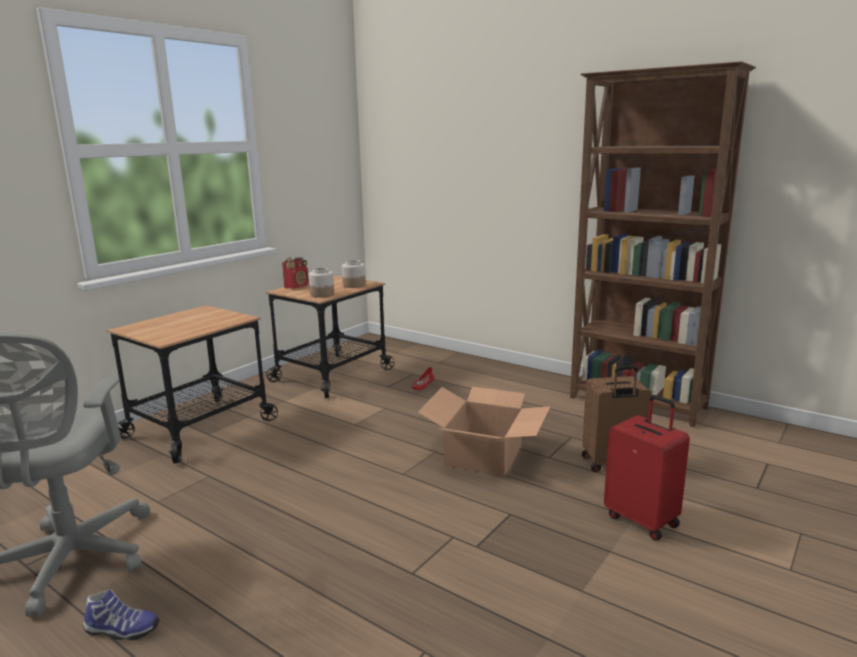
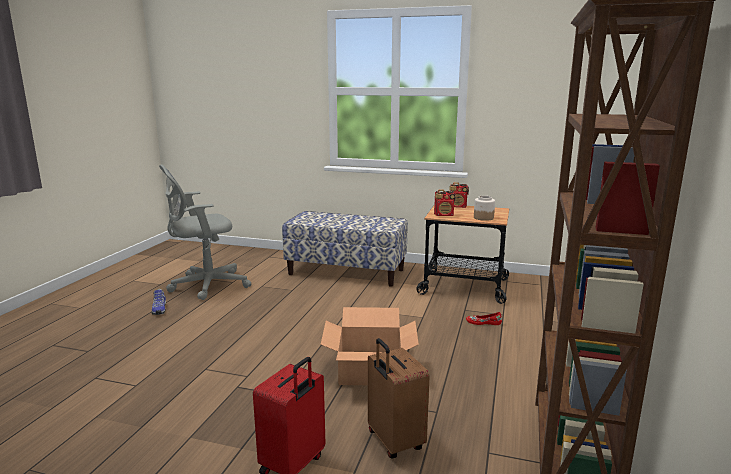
camera: 70 degrees right, 0 degrees up
cart [107,305,278,464] -> bench [282,211,408,286]
jar [309,268,334,298] -> radio [434,189,455,216]

